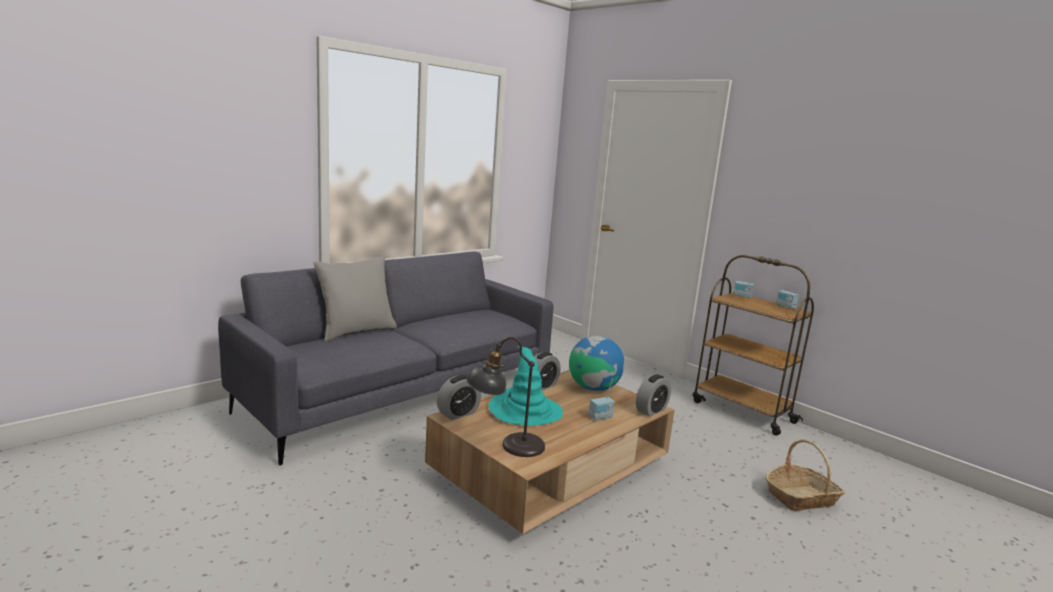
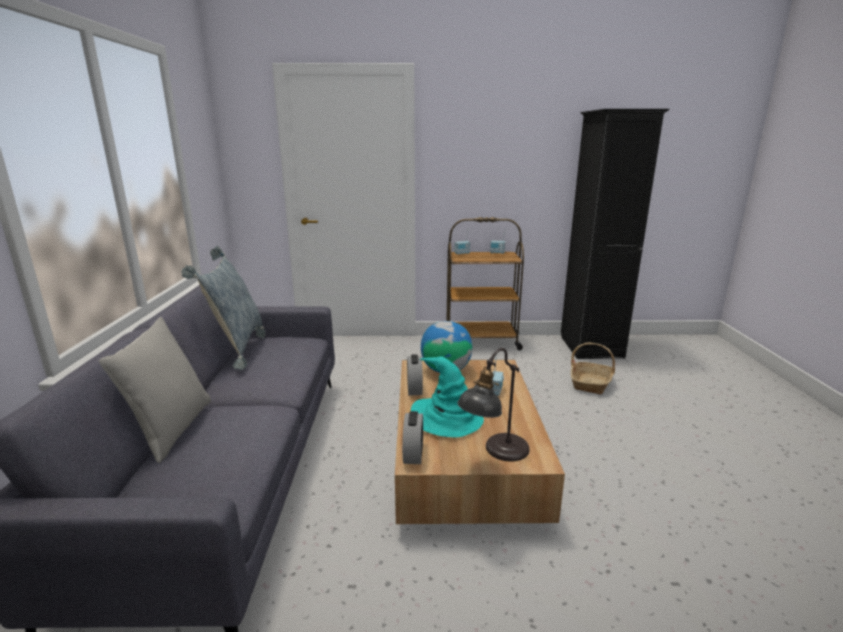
camera: 45 degrees left, 5 degrees up
alarm clock [636,374,671,417] -> none
none -> pillow [181,246,266,370]
none -> black cabinet [561,109,669,359]

